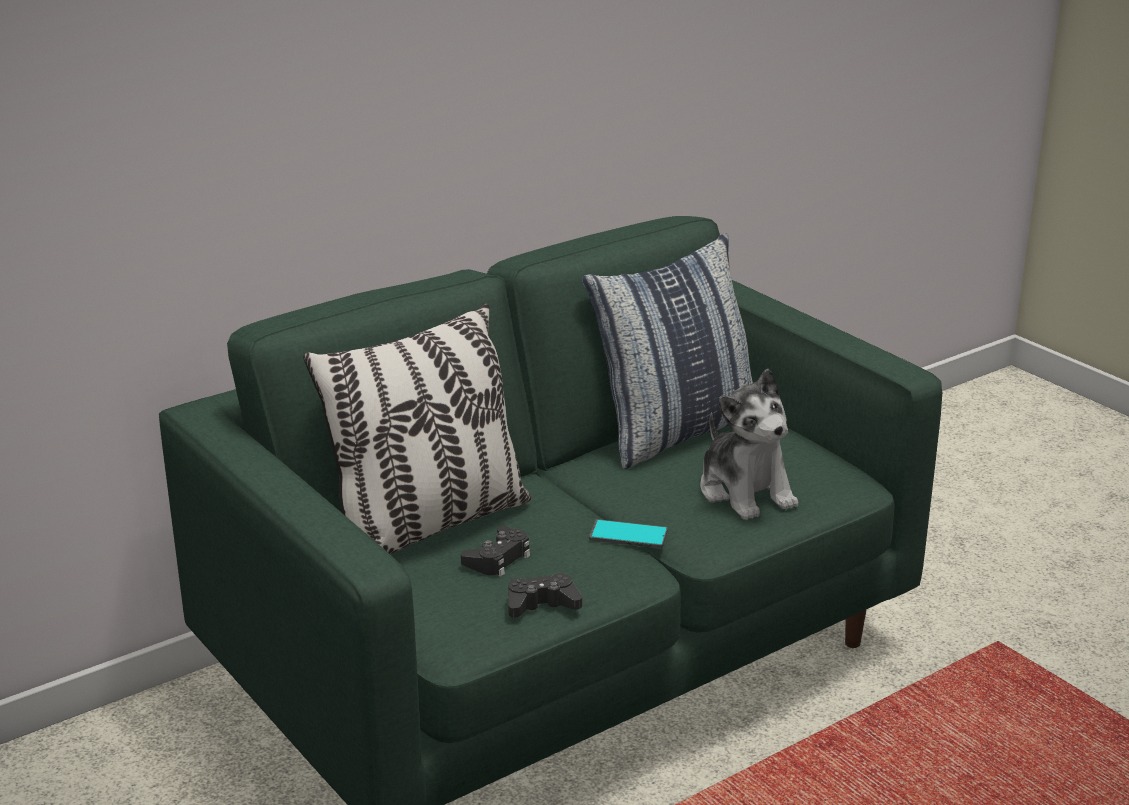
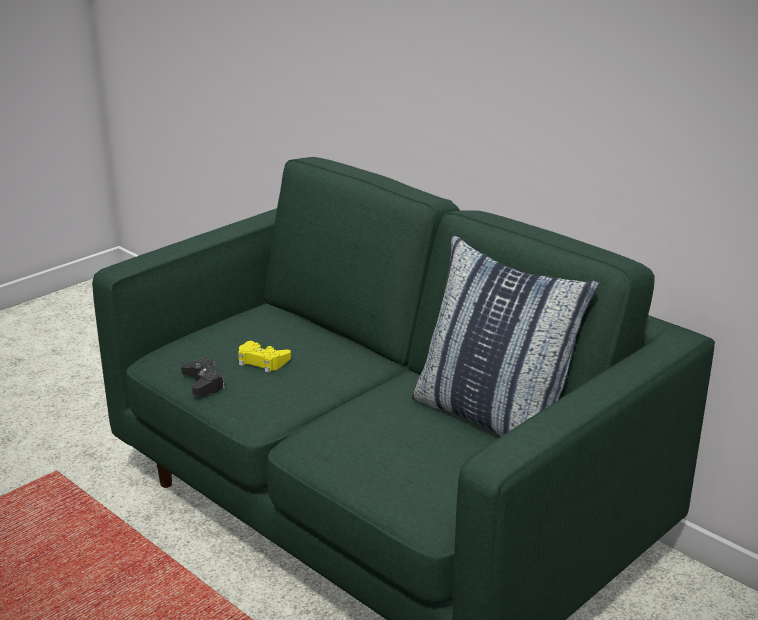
camera: 80 degrees right, 0 degrees up
pillow [303,304,532,555] -> none
black game controller [461,526,530,577] -> yellow game controller [238,341,291,373]
phone [589,519,668,548] -> none
plush toy [700,369,798,520] -> none

